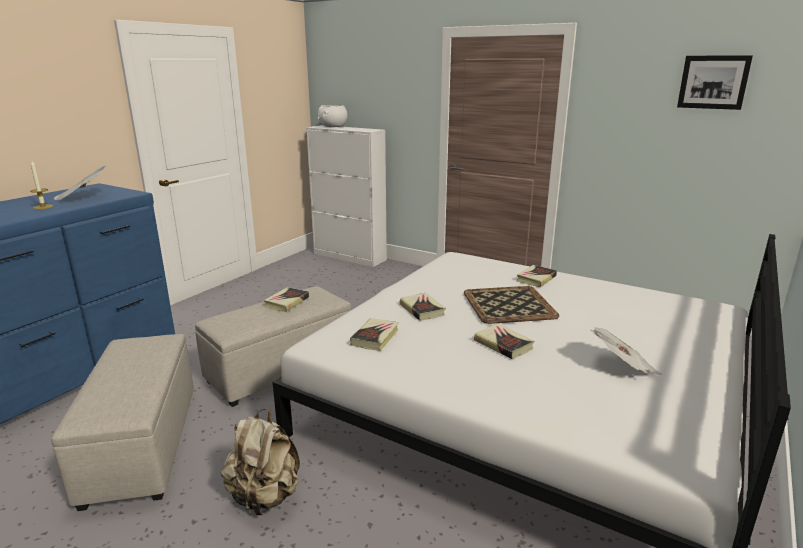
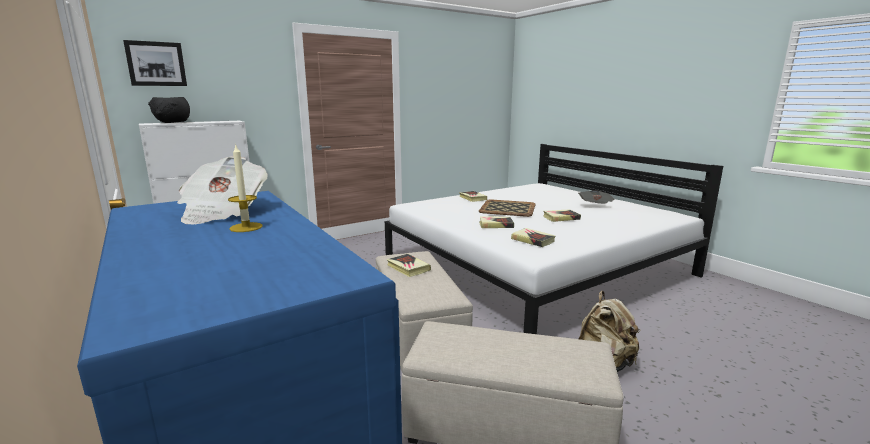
camera: 65 degrees left, 5 degrees down
white bowl [318,105,348,127] -> black bowl [148,97,190,123]
picture [677,55,753,110] -> picture moved to [123,40,187,86]

